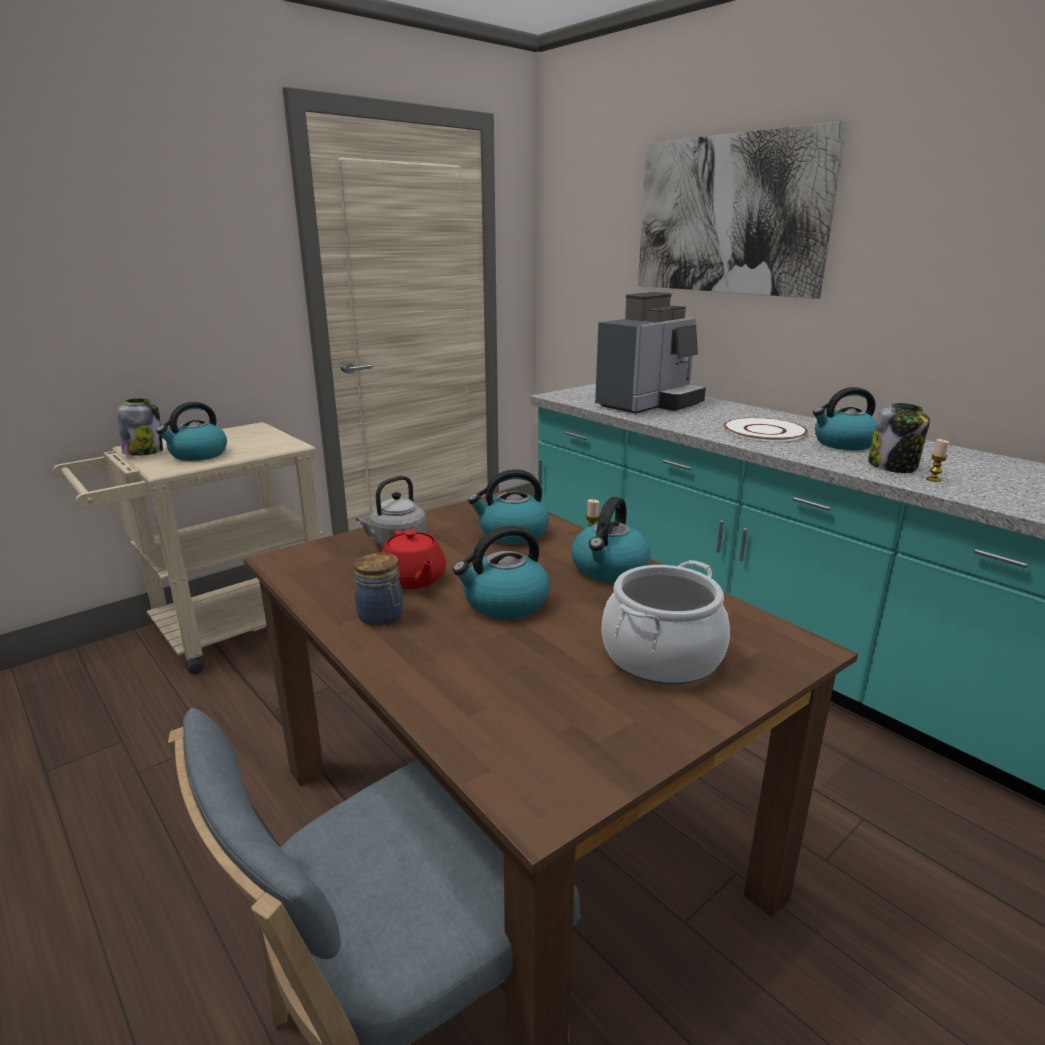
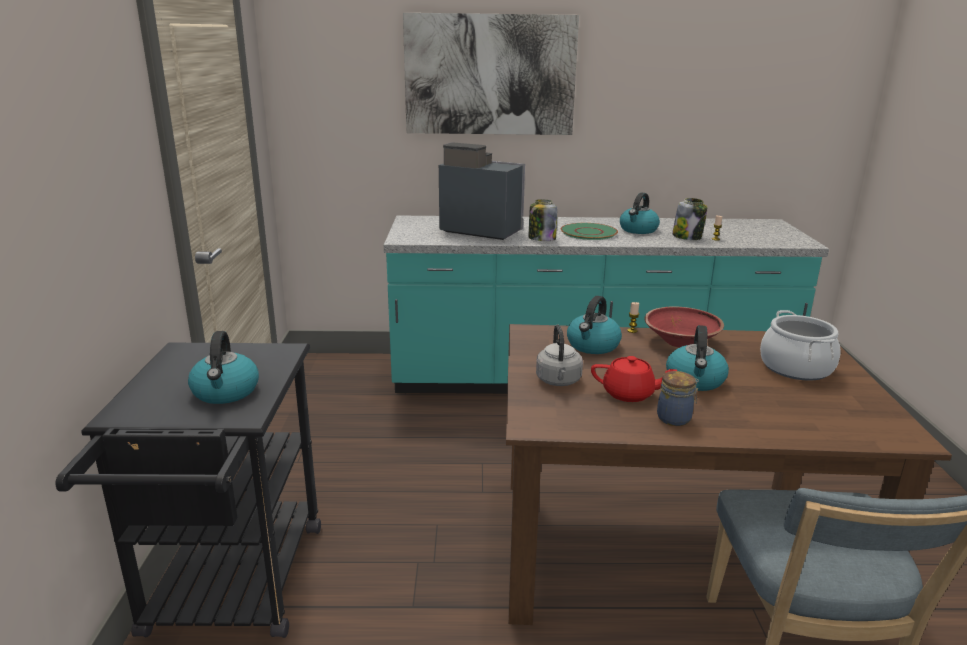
camera: 50 degrees left, 0 degrees up
beige cart [53,422,323,675] -> black cart [55,343,321,638]
jar [117,398,163,455] -> jar moved to [529,200,557,241]
kettle [571,497,650,582] -> red bowl [644,307,724,348]
coffee machine [595,292,706,414] -> coffee machine turned 60 degrees counterclockwise [439,142,525,240]
white plate [724,418,808,442] -> green plate [561,223,618,240]

